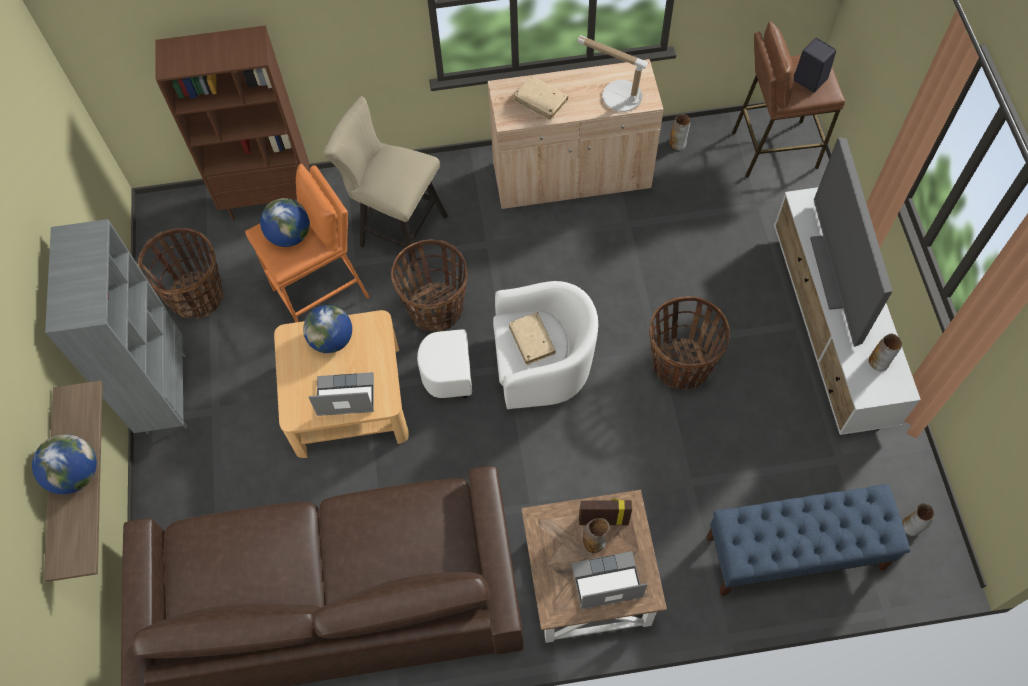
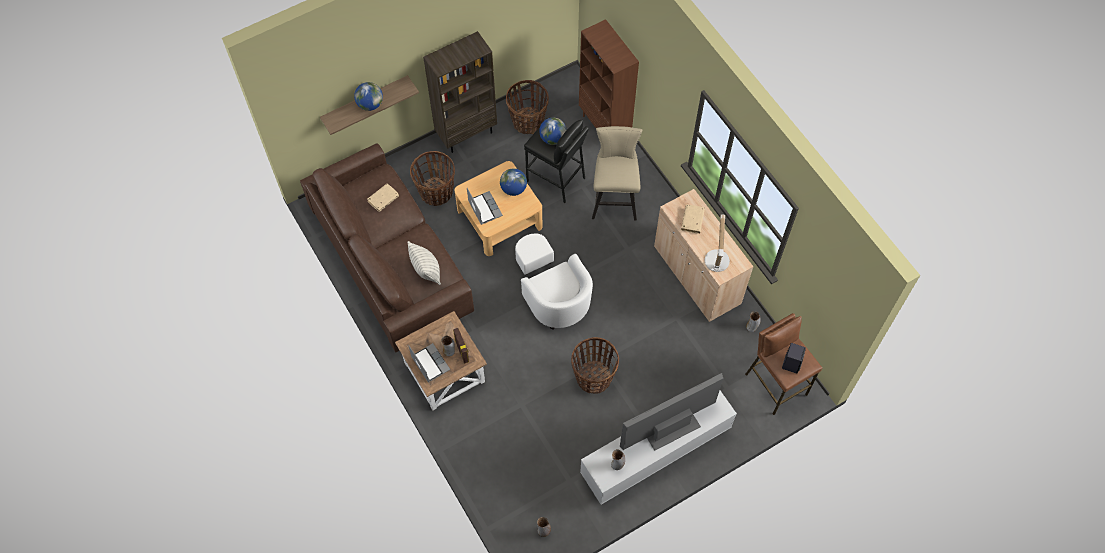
camera: 65 degrees right, 0 degrees up
grey bookcase [45,219,187,434] -> brown bookcase [423,31,497,153]
orange stool [245,164,370,323] -> black stool [524,118,589,203]
basket [391,240,468,332] -> basket moved to [410,151,455,206]
beige book [509,313,556,365] -> beige book moved to [367,184,399,212]
blue bench [707,484,910,596] -> none
none -> pillow [408,241,441,285]

